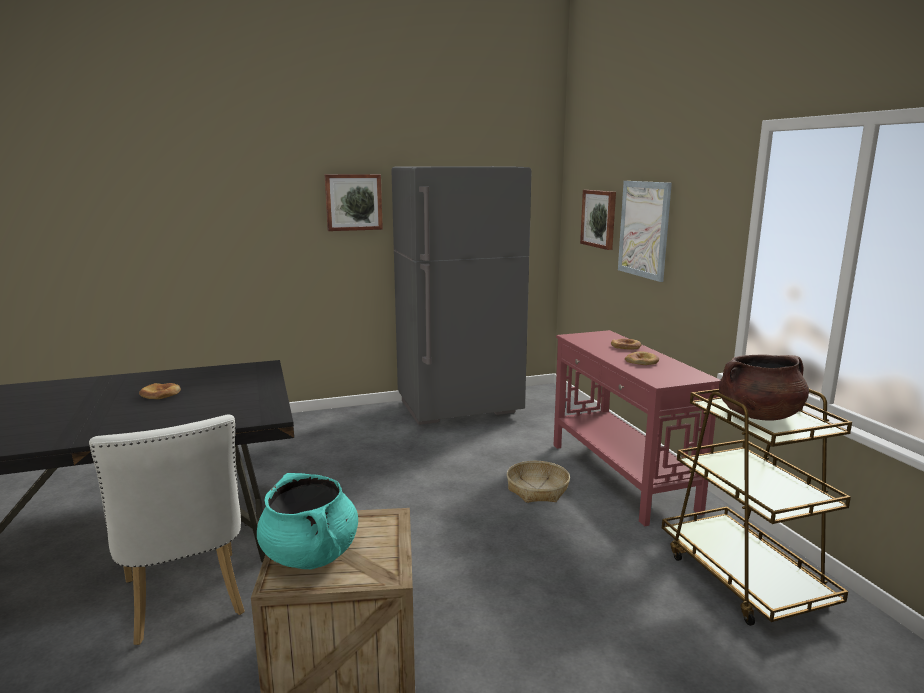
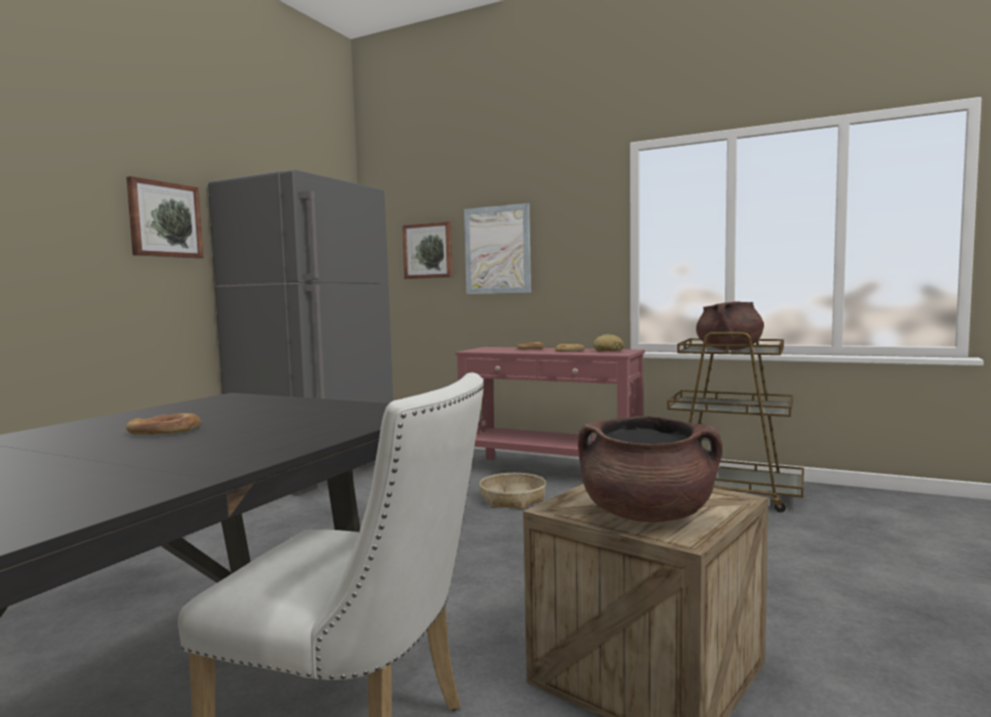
camera: 45 degrees left, 10 degrees down
turquoise cooking pot [257,473,358,569] -> brown cooking pot [578,416,723,522]
none -> bread [593,334,624,352]

